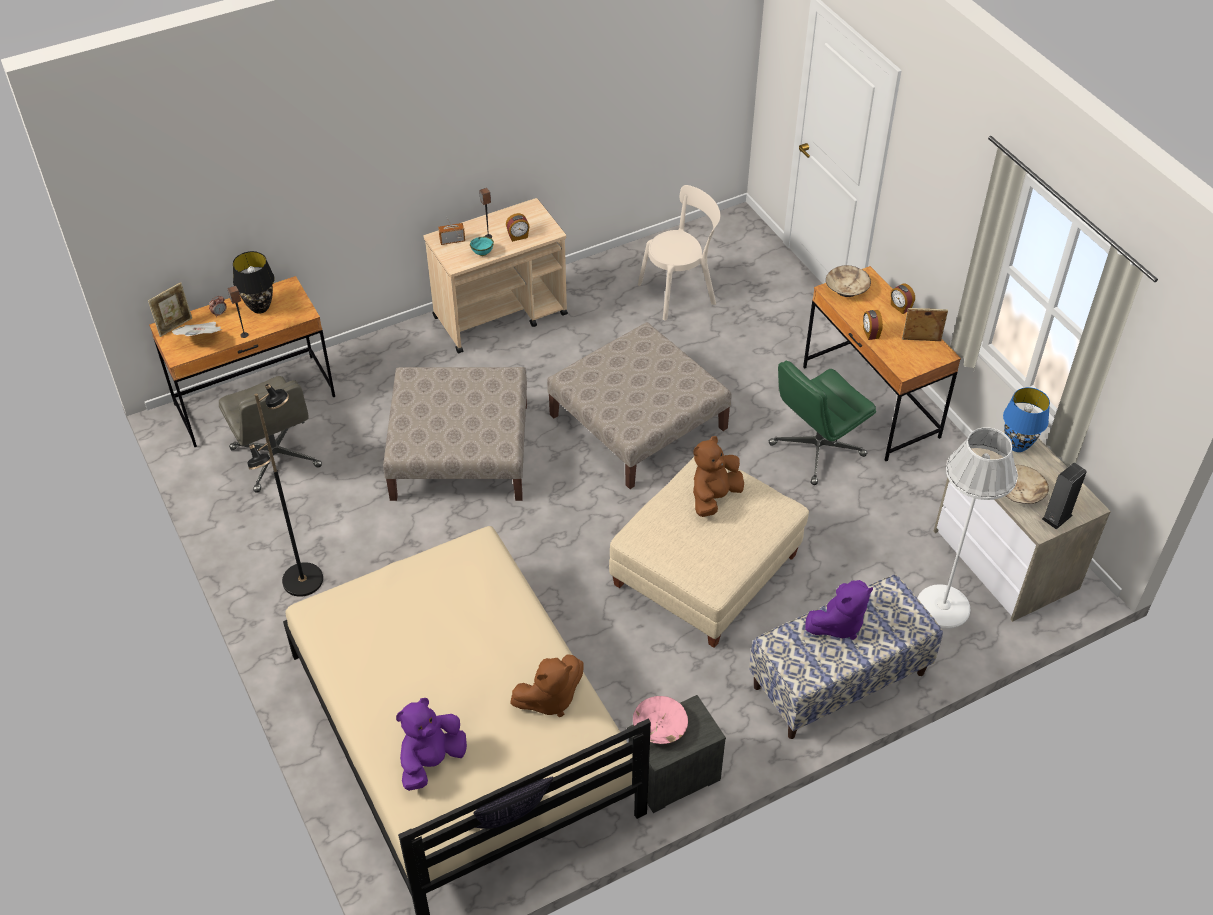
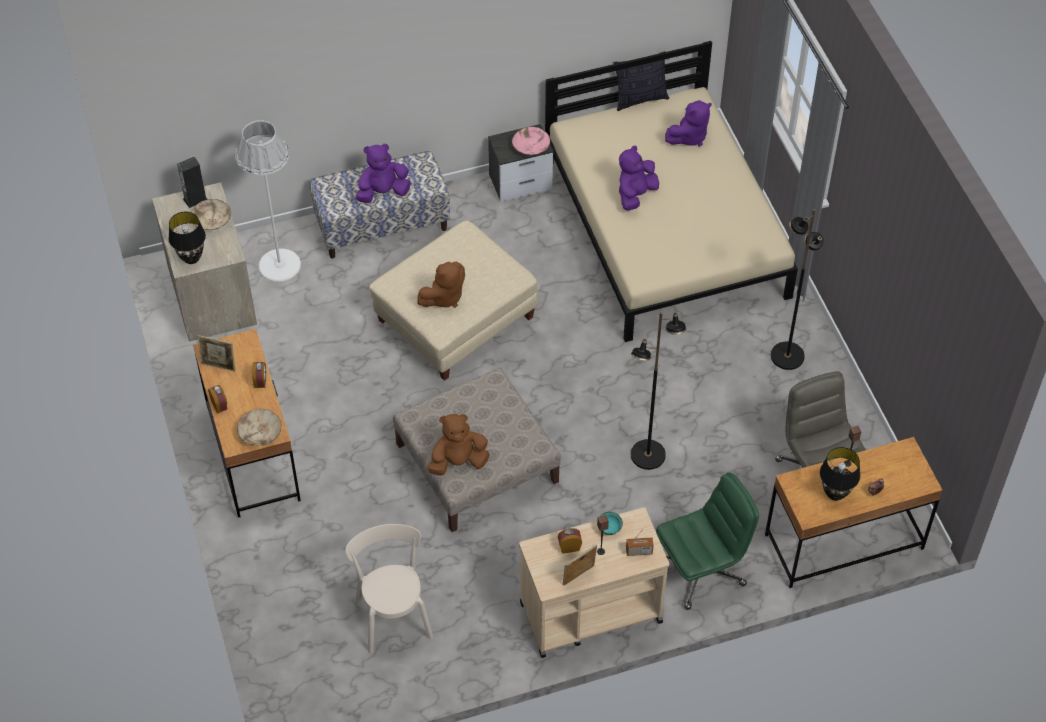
camera: 170 degrees left, 5 degrees up
picture frame [148,282,192,337] -> picture frame moved to [562,545,597,586]
newspaper [172,322,222,336] -> none
beige ottoman [383,367,527,501] -> black floor lamp [631,312,686,470]
brown plush toy [510,654,584,717] -> brown plush toy moved to [427,414,490,476]
beige chair [638,185,720,321] -> beige chair turned 90 degrees clockwise [345,524,433,653]
green office chair [769,360,876,485] -> green office chair moved to [656,473,759,610]
blue table lamp [1003,387,1050,452] -> black table lamp [169,212,206,264]
none -> purple plush toy [619,145,659,211]

